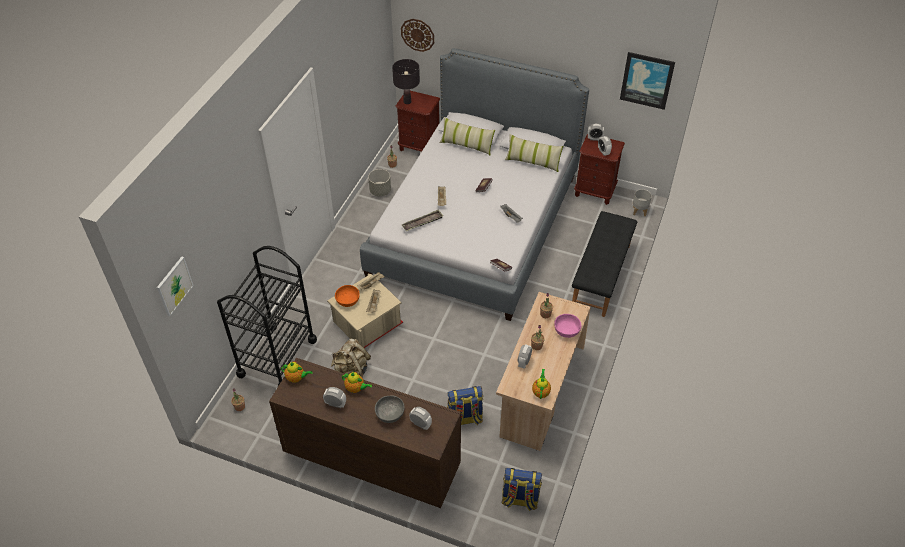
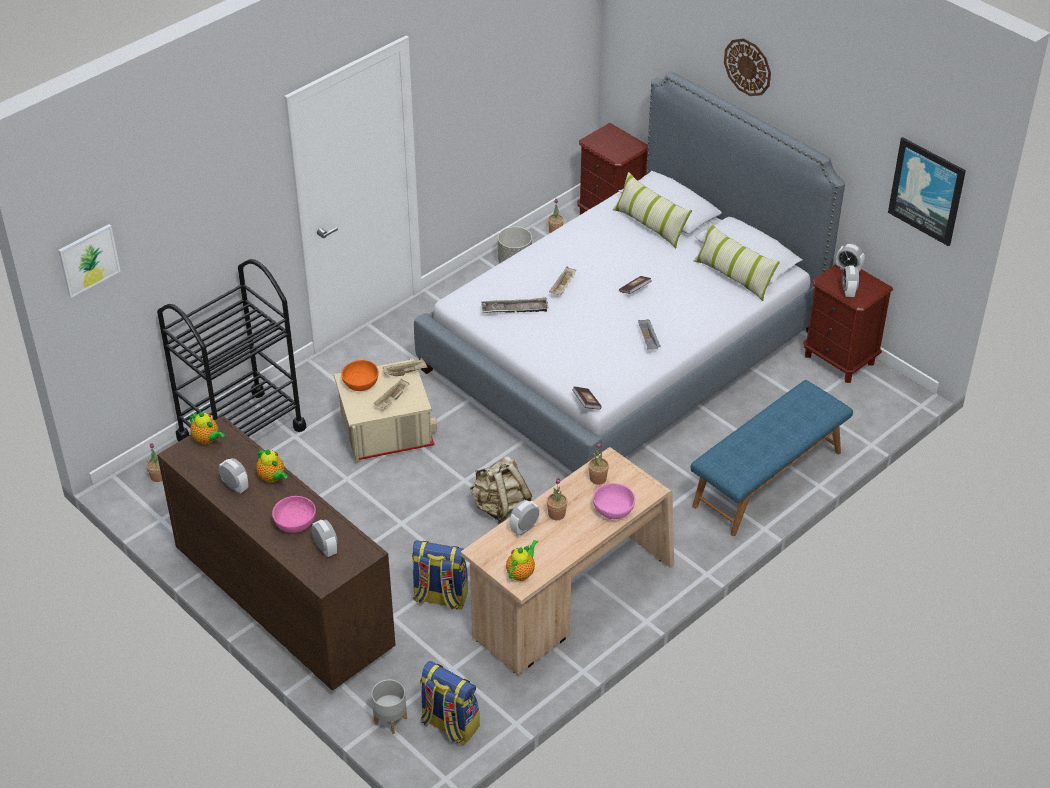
camera: 25 degrees right, 5 degrees down
beige backpack [331,339,371,377] -> beige backpack moved to [470,456,532,524]
grey bowl [375,395,405,423] -> pink bowl [272,496,316,533]
black table lamp [392,59,420,104] -> none
wall clock [401,19,434,52] -> wall clock moved to [724,38,771,96]
black bench [572,211,637,317] -> blue bench [691,380,853,536]
grey planter [633,189,652,216] -> grey planter moved to [371,680,407,734]

